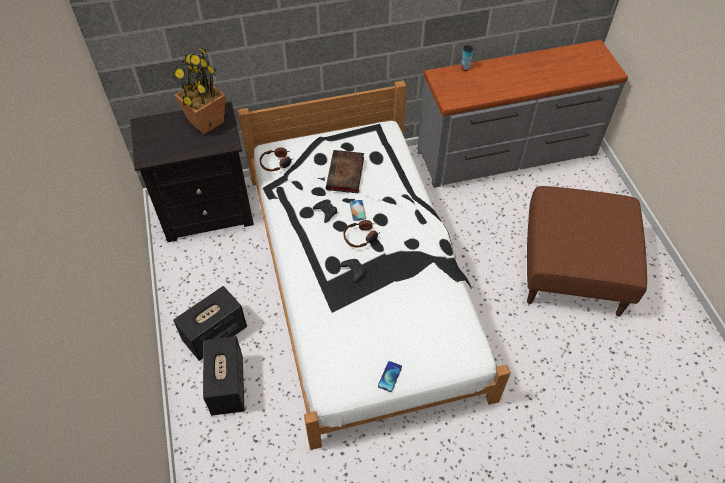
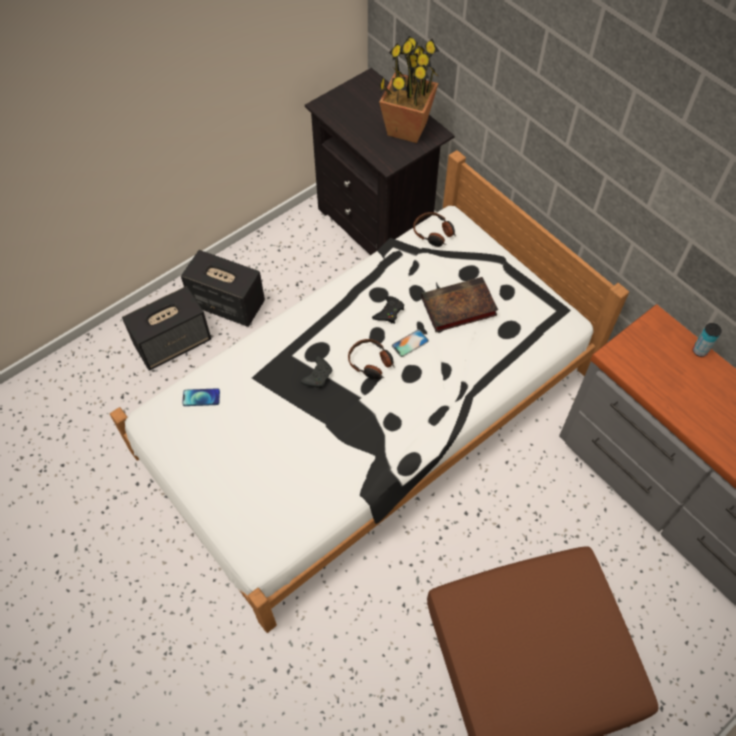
camera: 65 degrees right, 5 degrees up
phone [378,361,402,392] -> phone moved to [182,388,220,406]

